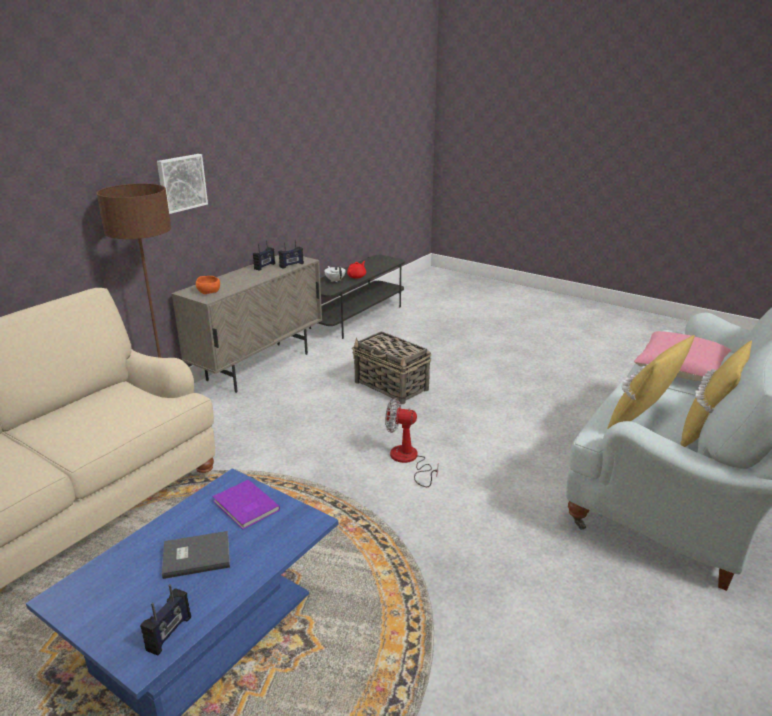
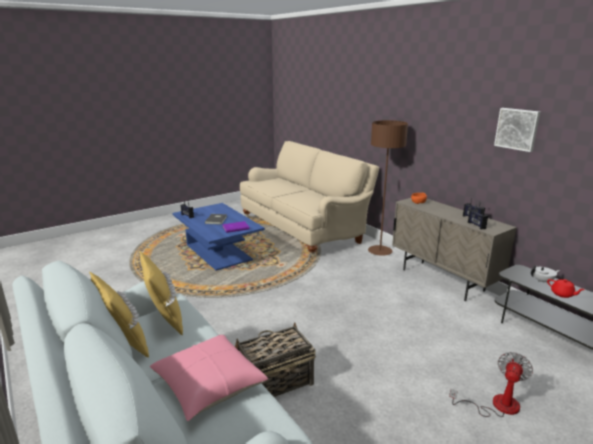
camera: 110 degrees right, 5 degrees down
picture [157,154,208,214] -> picture moved to [494,108,540,152]
basket [352,331,431,404] -> basket moved to [235,322,316,397]
fan [385,398,439,487] -> fan moved to [449,352,533,417]

